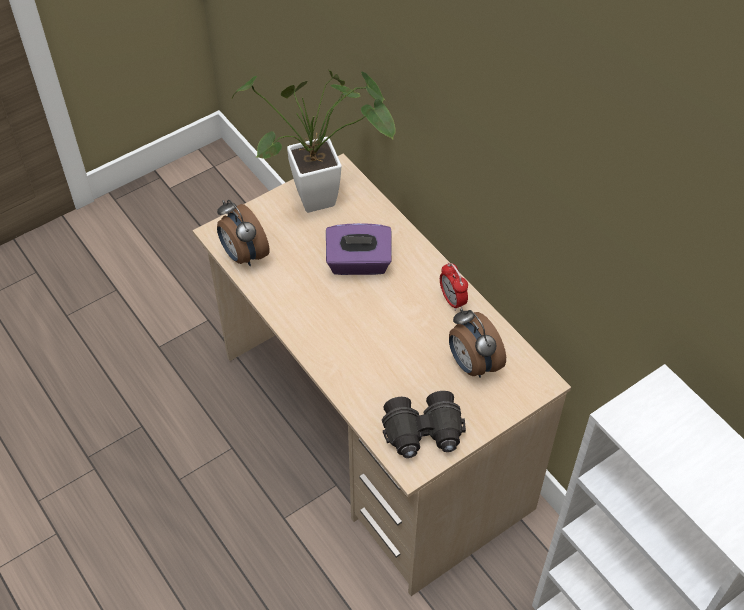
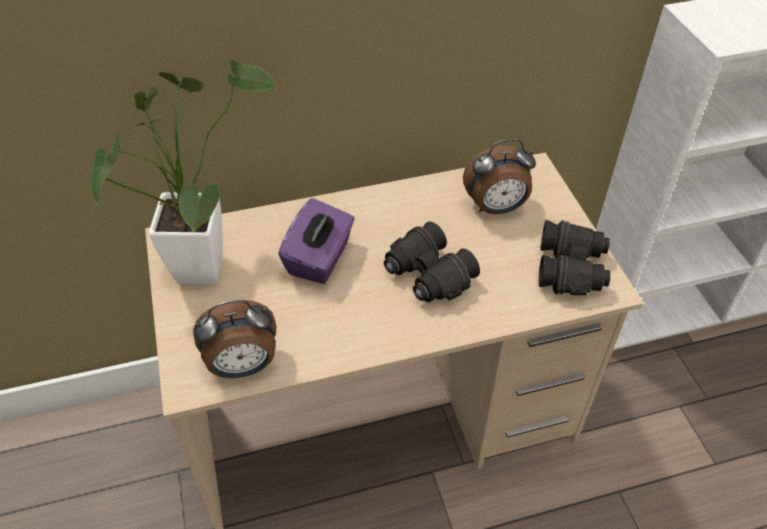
camera: 70 degrees left, 5 degrees down
alarm clock [440,262,468,311] -> none
none -> black binoculars [384,221,480,302]

